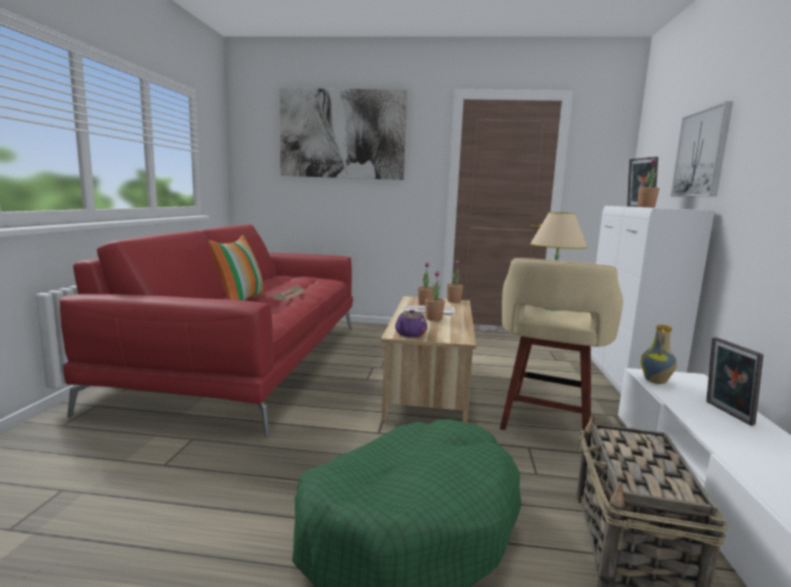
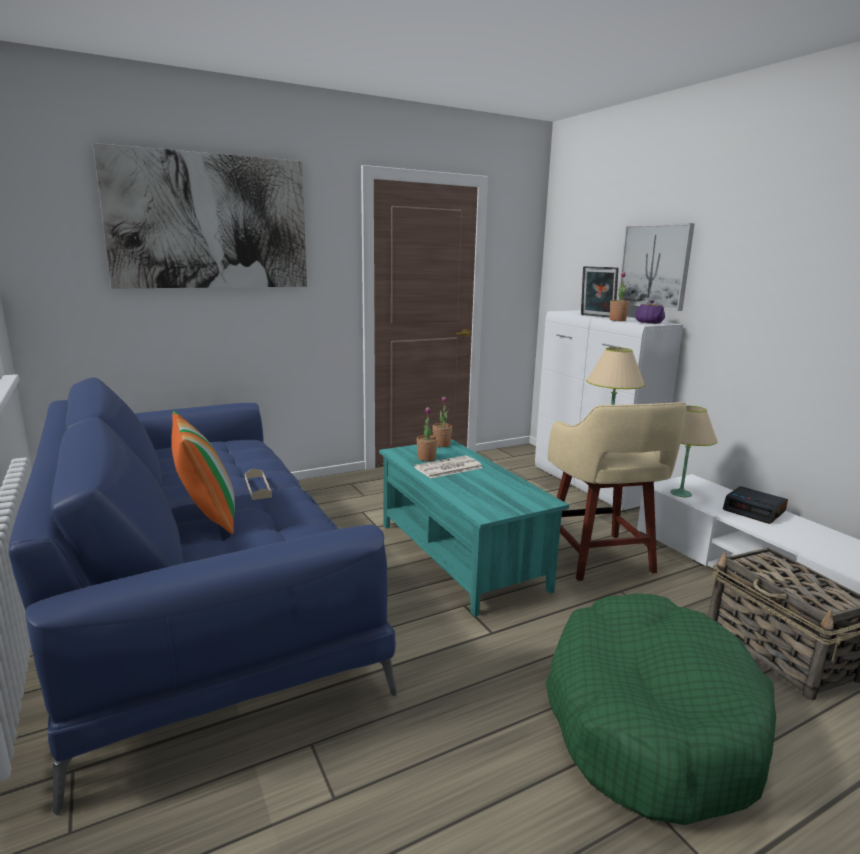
camera: 35 degrees left, 5 degrees up
red sofa [59,224,353,438] -> blue sofa [8,378,397,815]
beige coffee table [381,296,476,423] -> turquoise coffee table [379,439,569,617]
purple teapot [395,310,427,337] -> purple teapot moved to [635,300,665,324]
potted plant [425,271,445,321] -> none
vase [641,325,677,384] -> beige table lamp [670,406,718,497]
picture frame [706,337,763,426] -> alarm clock [723,486,788,524]

